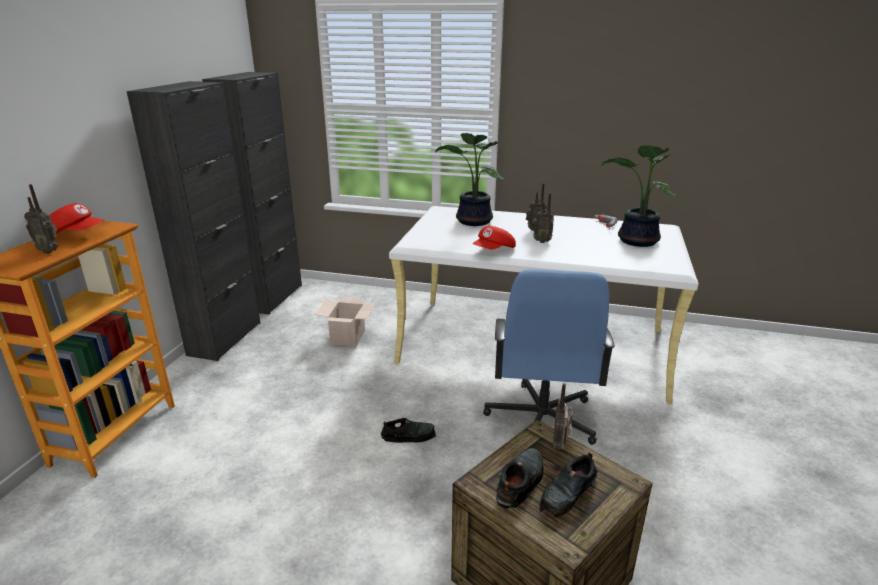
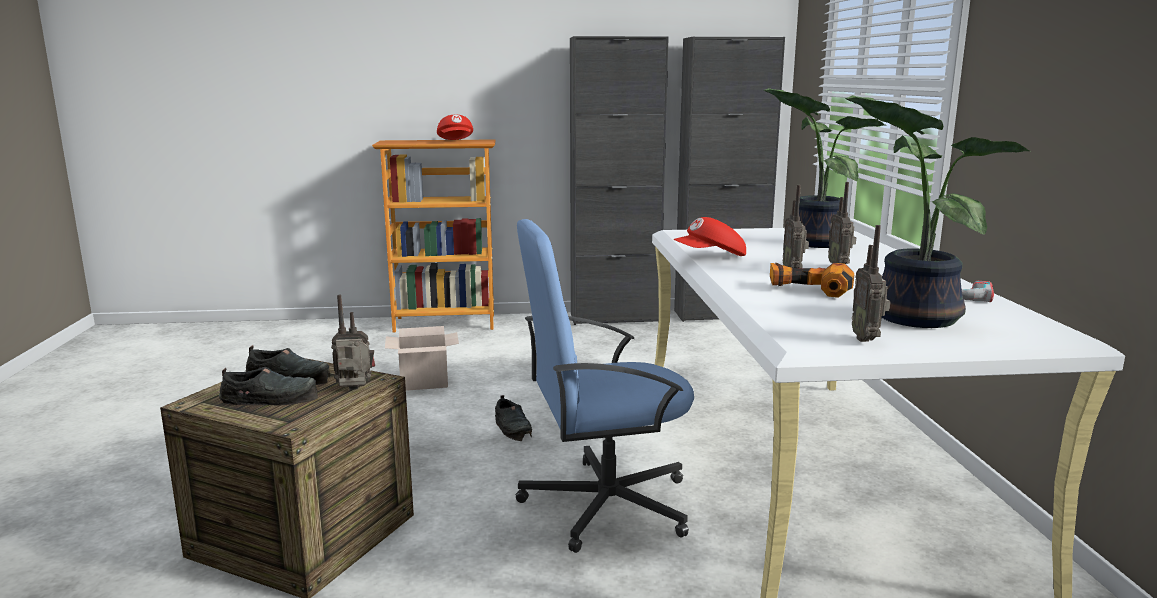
camera: 70 degrees right, 10 degrees down
radio [24,184,59,254] -> radio moved to [852,225,891,342]
cardboard box [315,297,375,346] -> cardboard box moved to [385,326,459,391]
red cap [473,226,516,249] -> red cap turned 45 degrees counterclockwise [673,217,746,256]
black shoe [539,452,597,518] -> black shoe turned 150 degrees clockwise [219,367,318,406]
none -> power drill [770,263,854,298]

